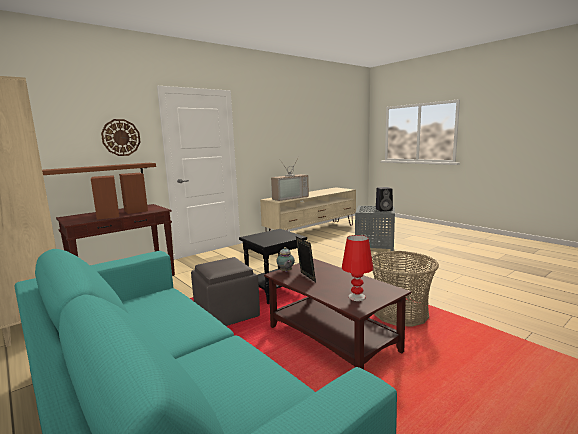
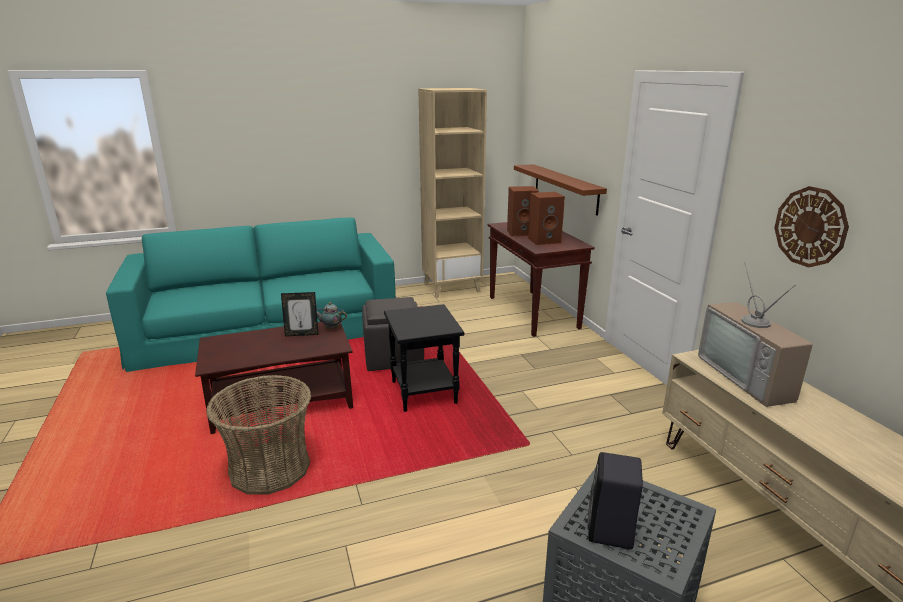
camera: 110 degrees right, 10 degrees up
wall clock [101,119,140,156] -> wall clock moved to [774,186,849,268]
red table lamp [342,235,373,301] -> none

